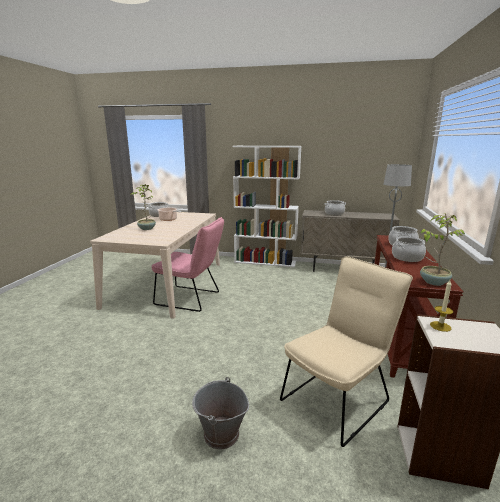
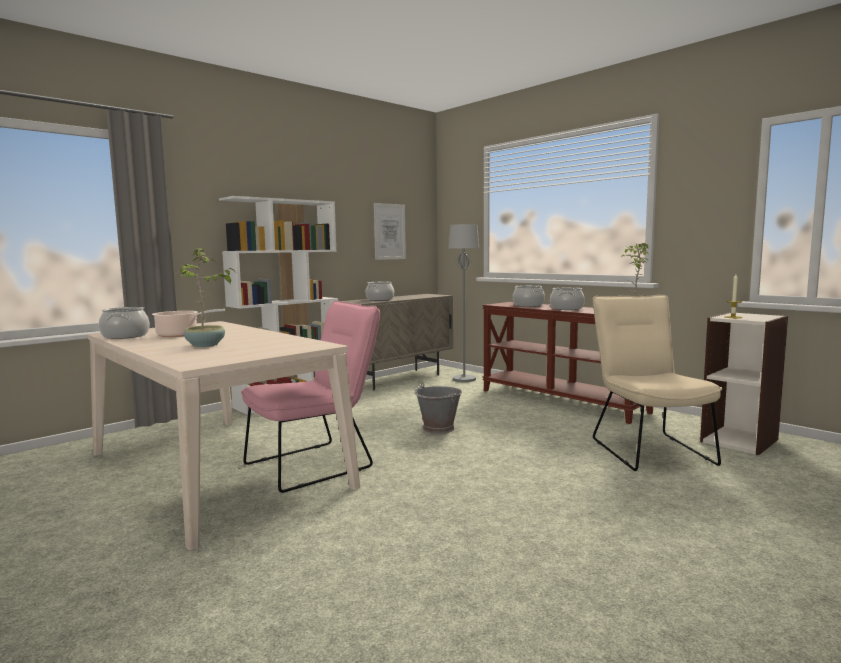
camera: 55 degrees left, 10 degrees down
grey bucket [192,377,249,450] -> grey bucket moved to [414,383,462,434]
none -> picture [374,203,406,260]

